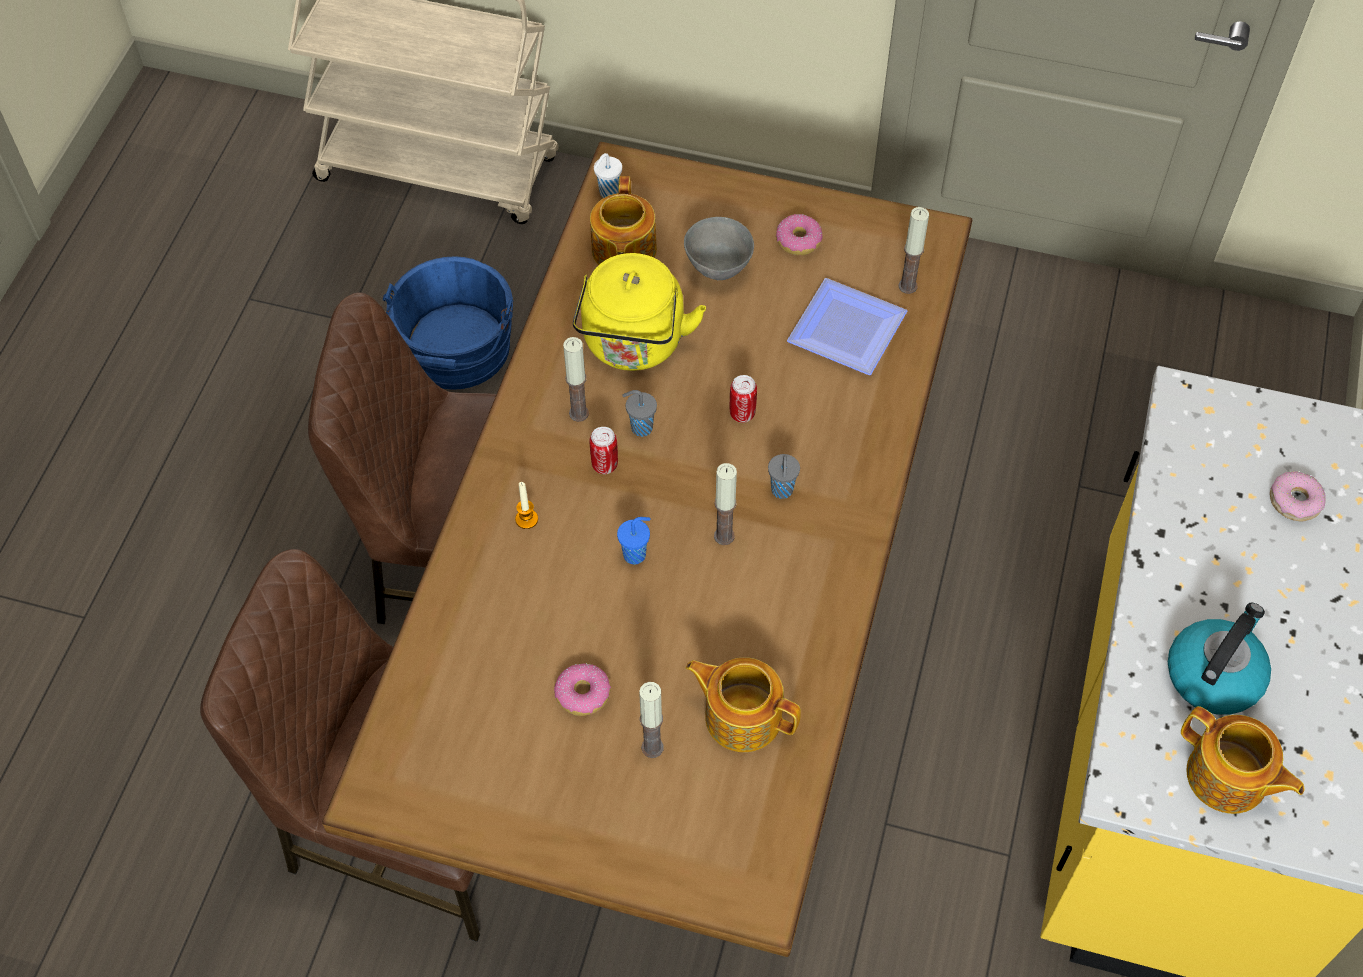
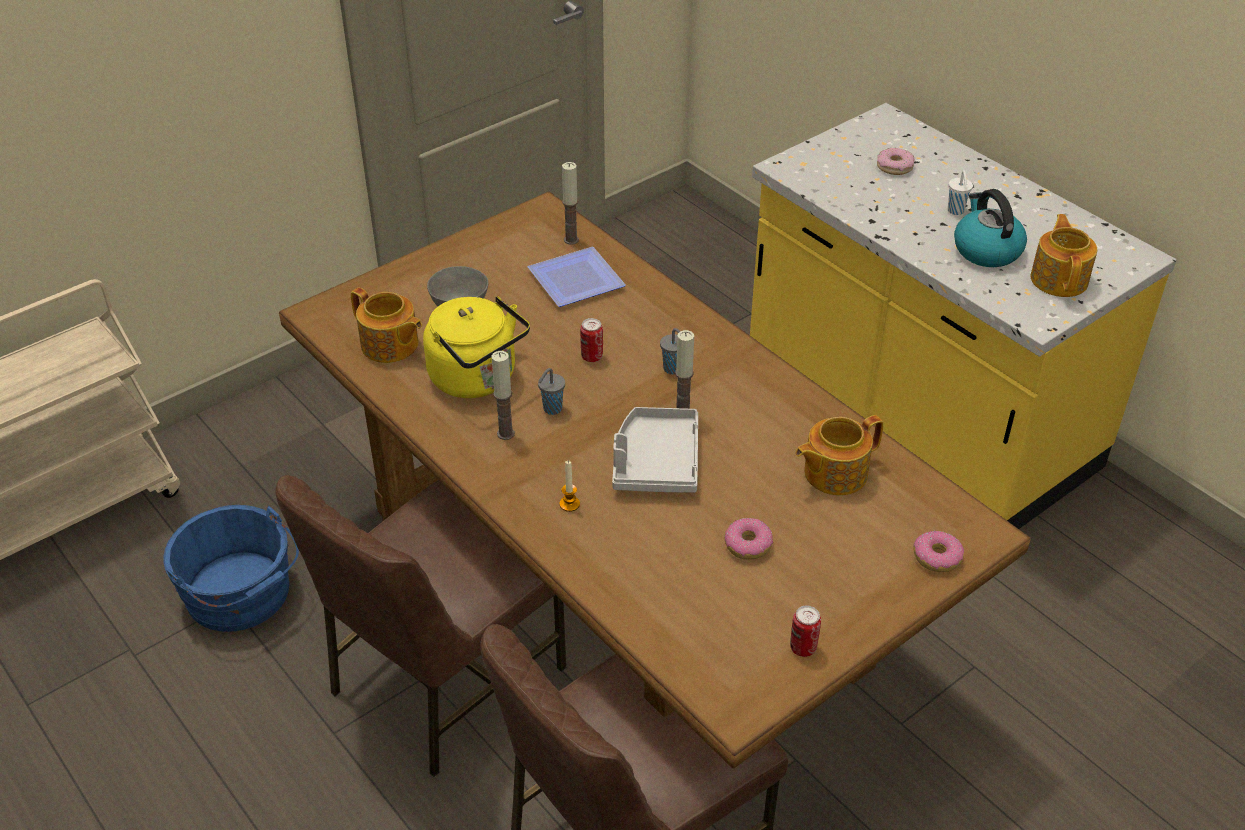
camera: 55 degrees left, 15 degrees down
can [590,427,618,474] -> can moved to [790,605,821,657]
white cup [594,153,622,198] -> white cup moved to [948,170,973,215]
blue cup [617,517,651,564] -> grey tray [612,407,698,493]
candle [639,682,663,758] -> none
donut [776,214,823,255] -> donut moved to [913,531,964,572]
teapot [1181,706,1305,814] -> teapot turned 75 degrees counterclockwise [1030,214,1097,297]

